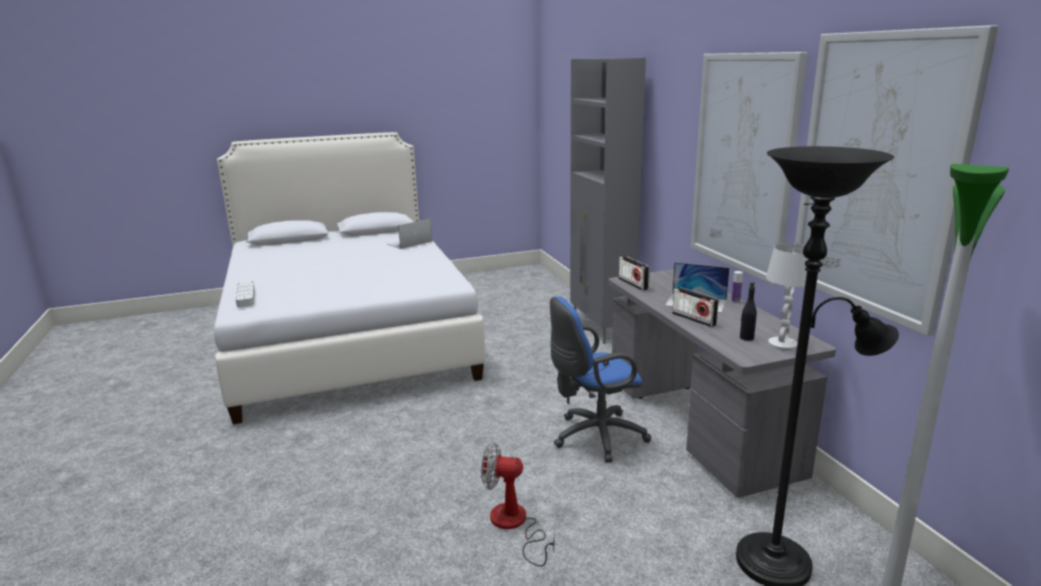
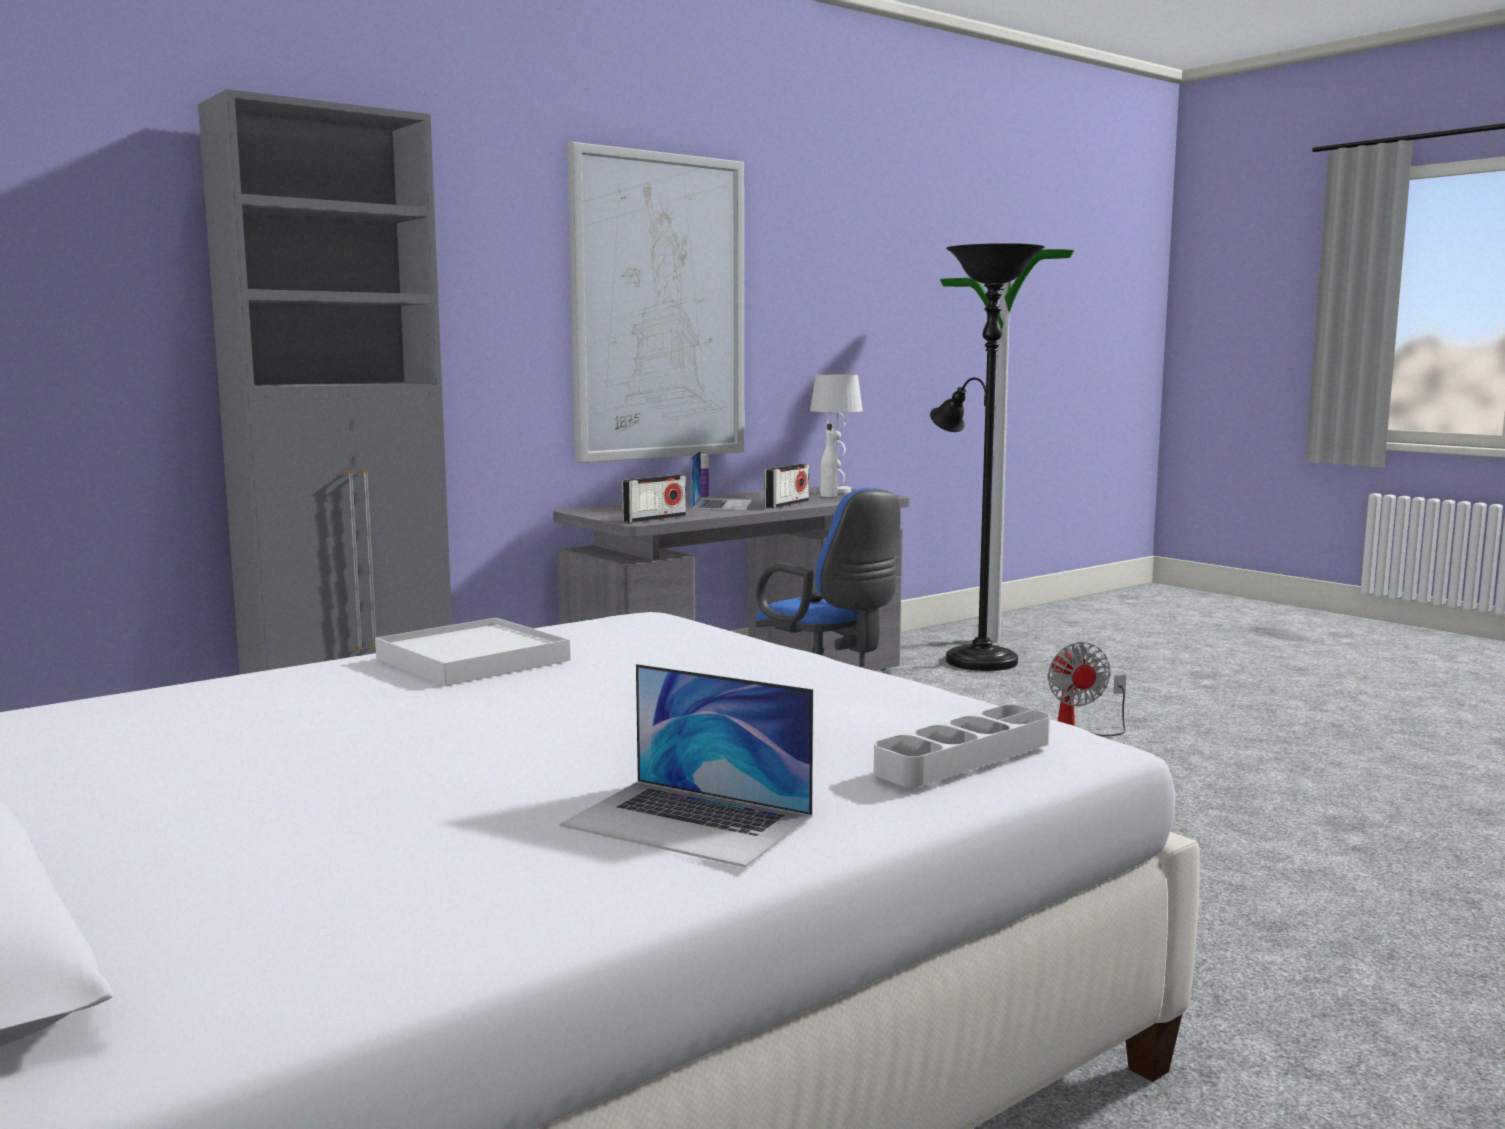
camera: 110 degrees left, 10 degrees down
laptop [387,219,432,249] -> laptop moved to [560,664,814,867]
black bottle [740,282,757,341] -> white bottle [821,424,837,497]
picture [795,25,998,336] -> none
none -> white tray [375,618,571,686]

